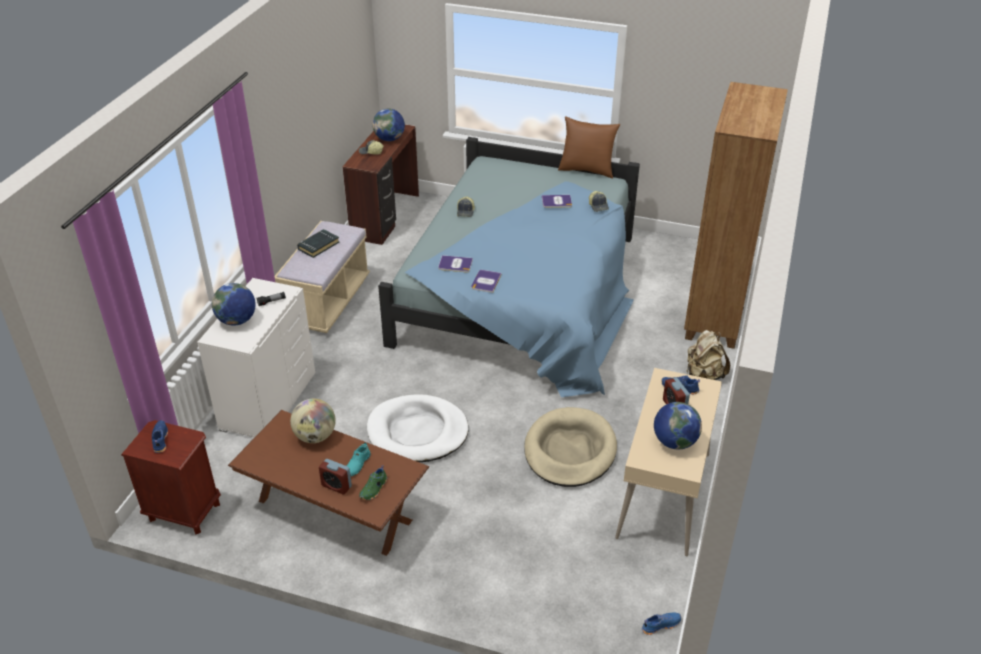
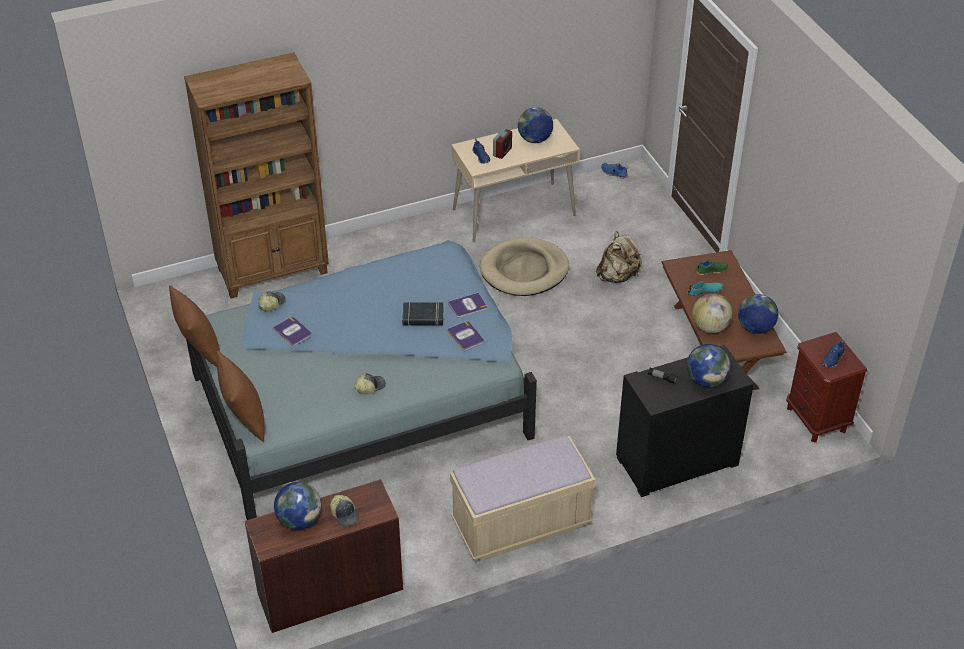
camera: 130 degrees left, 5 degrees up
white dresser [197,278,315,438] -> black dresser [616,345,754,497]
black book [297,229,339,258] -> black book moved to [402,302,443,326]
alarm clock [319,459,352,494] -> none
white dog bed [367,395,469,462] -> none
beige backpack [687,330,730,380] -> beige backpack moved to [596,231,642,283]
none -> brown pillow [217,351,265,442]
none -> globe [738,294,778,334]

